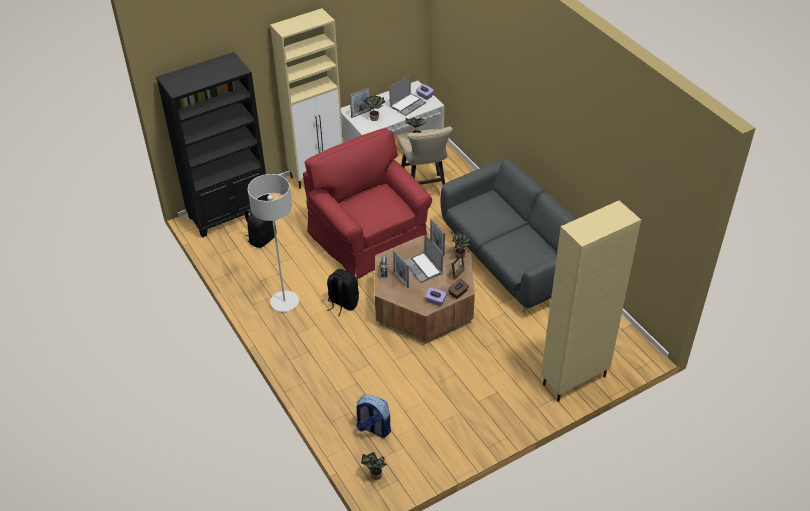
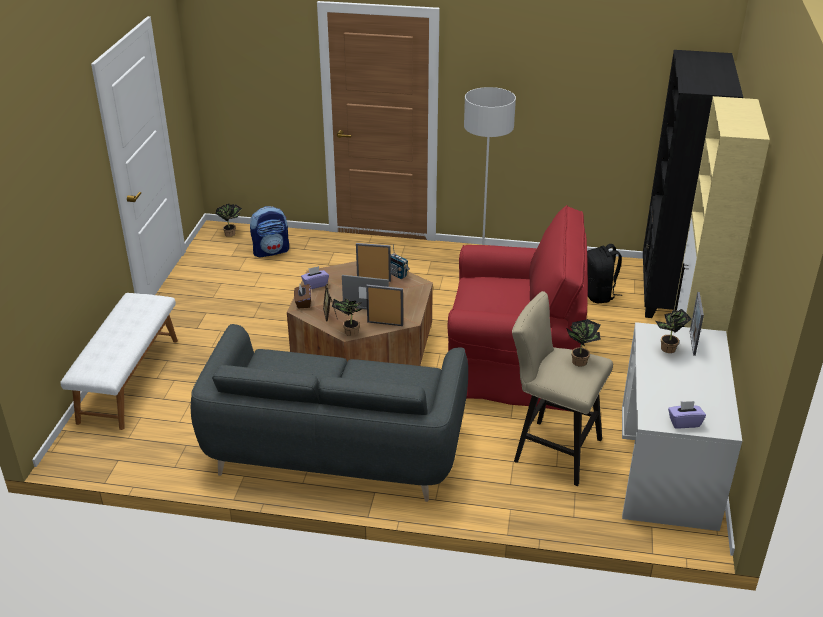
camera: 130 degrees right, 10 degrees down
black backpack [327,269,359,317] -> none
laptop [389,75,426,116] -> none
beige cabinet [541,201,641,402] -> white bench [60,293,178,430]

